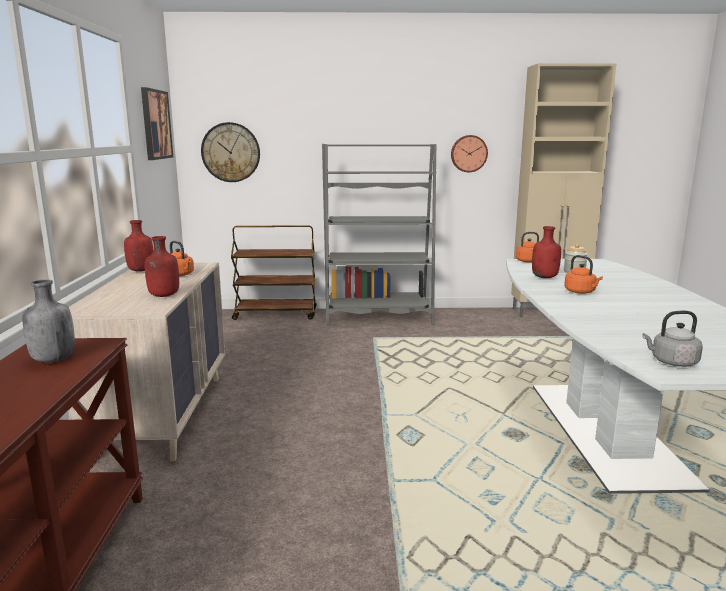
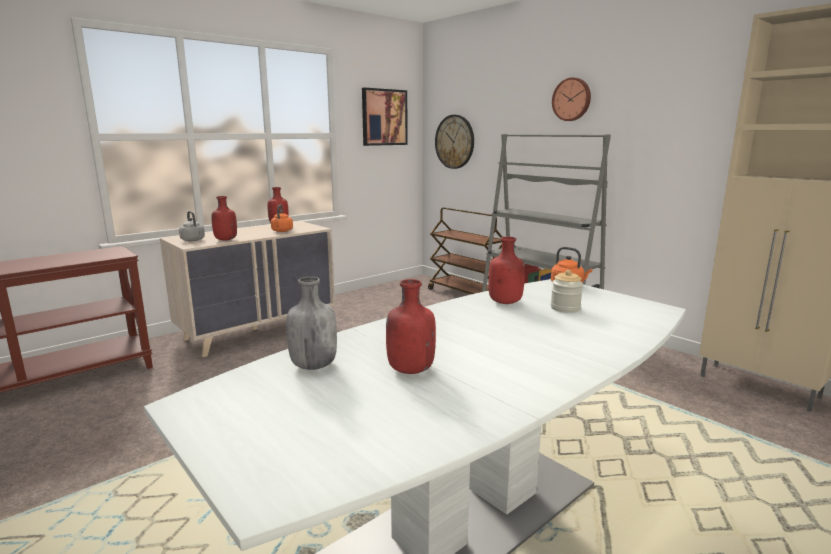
camera: 50 degrees right, 0 degrees up
grey bottle [23,279,75,363] -> grey bottle moved to [286,277,337,370]
wall clock [451,135,488,172] -> wall clock moved to [552,77,591,121]
orange kettle [564,255,603,294] -> none
grey kettle [642,311,703,367] -> grey kettle moved to [179,211,205,241]
none -> red bottle [386,279,436,374]

